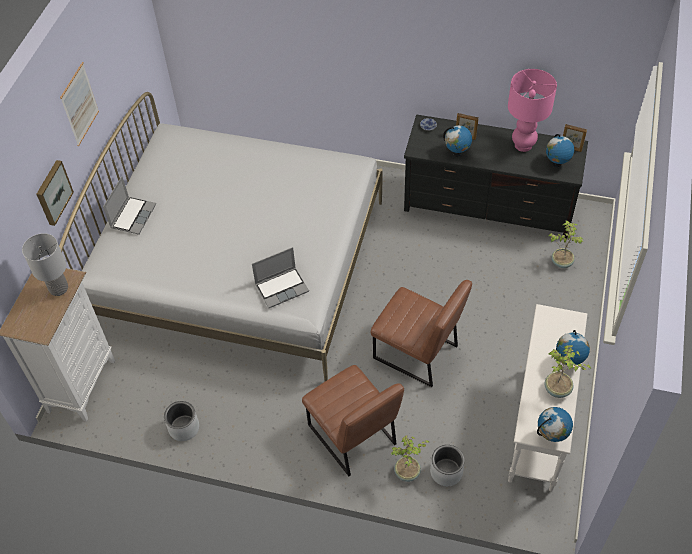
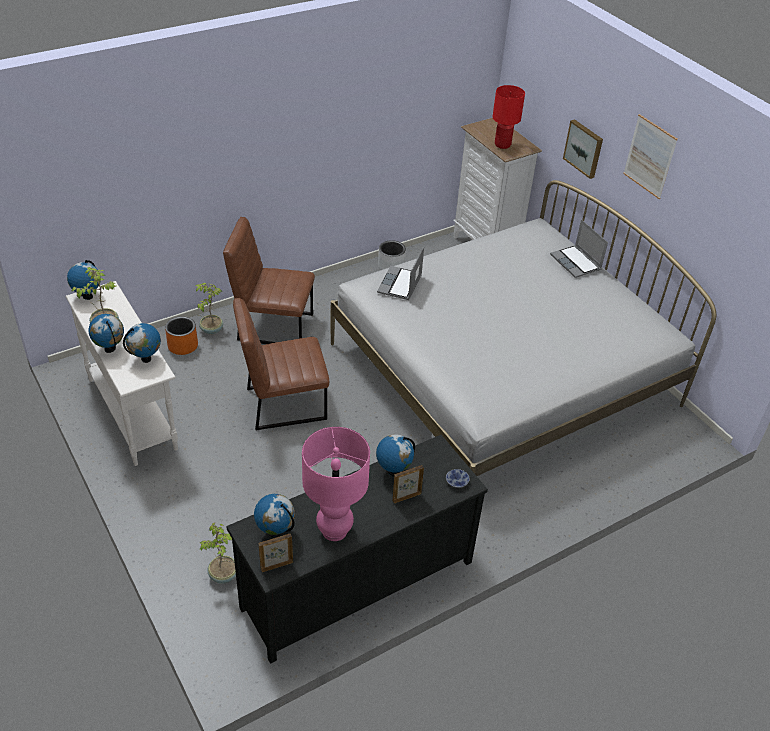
camera: 130 degrees right, 10 degrees down
grey table lamp [22,233,68,296] -> red table lamp [492,85,525,149]
grey planter [430,445,465,486] -> orange planter [165,316,198,355]
none -> globe [123,323,161,363]

